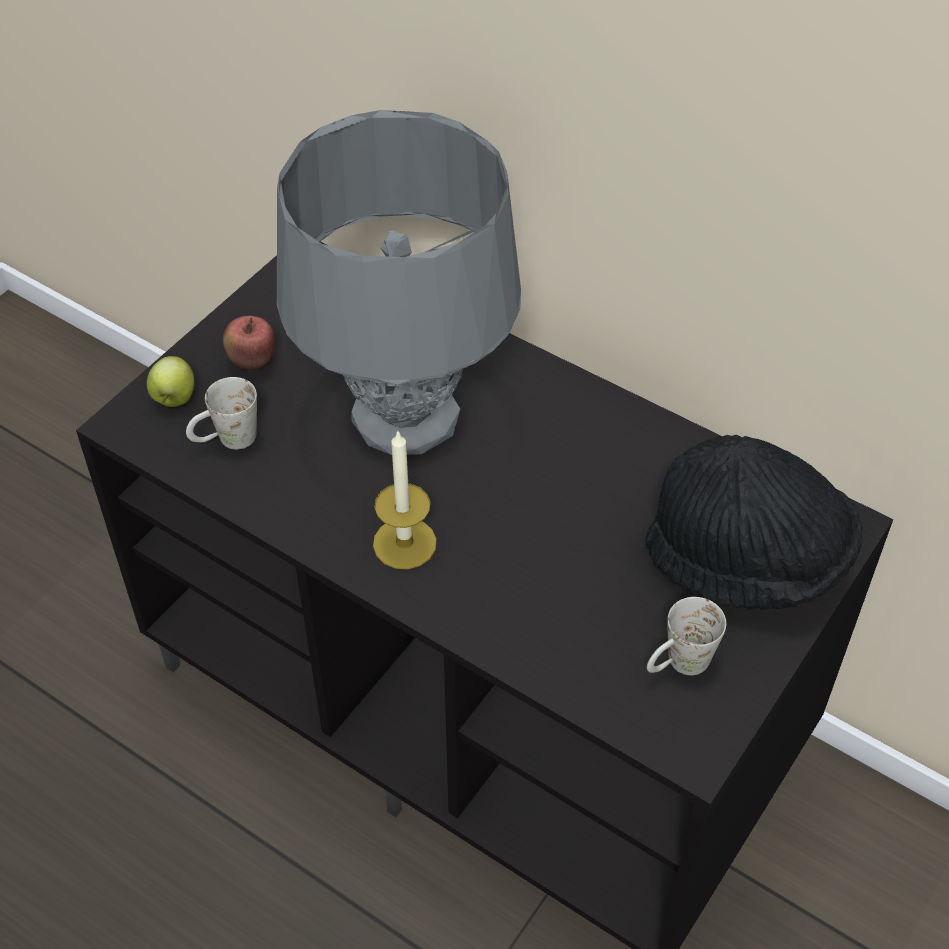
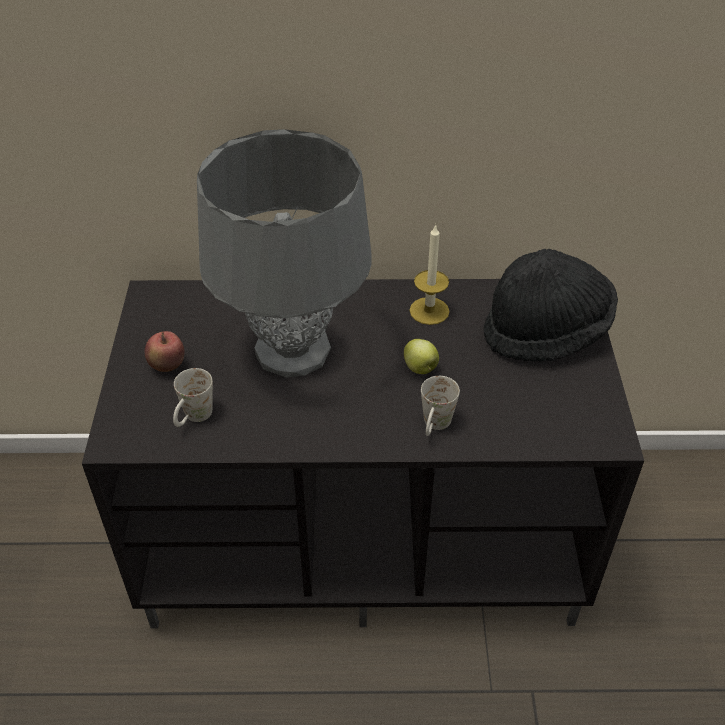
camera: 35 degrees left, 5 degrees down
apple [147,356,194,407] -> apple moved to [404,339,439,374]
candle [373,432,437,569] -> candle moved to [409,224,450,325]
white mug [647,597,726,675] -> white mug moved to [421,376,460,436]

